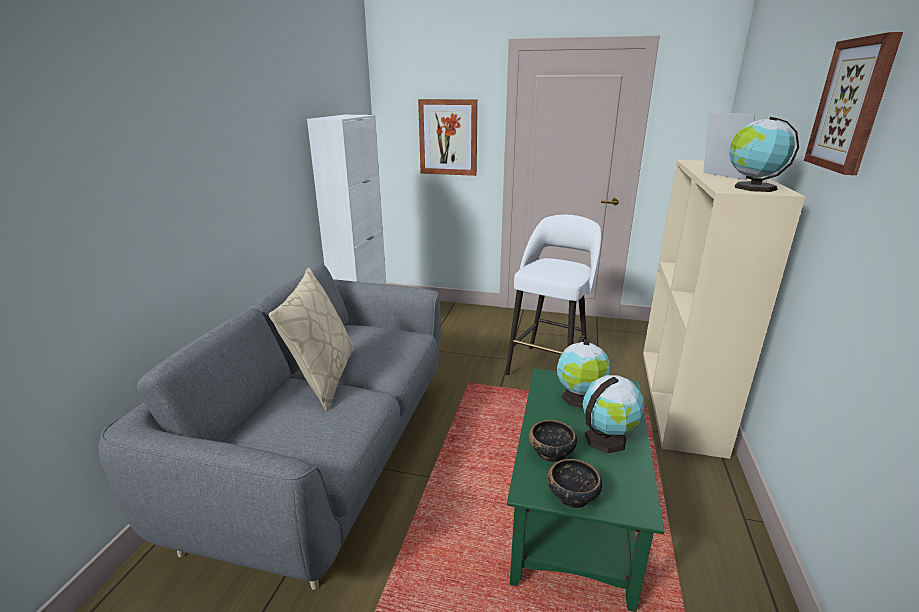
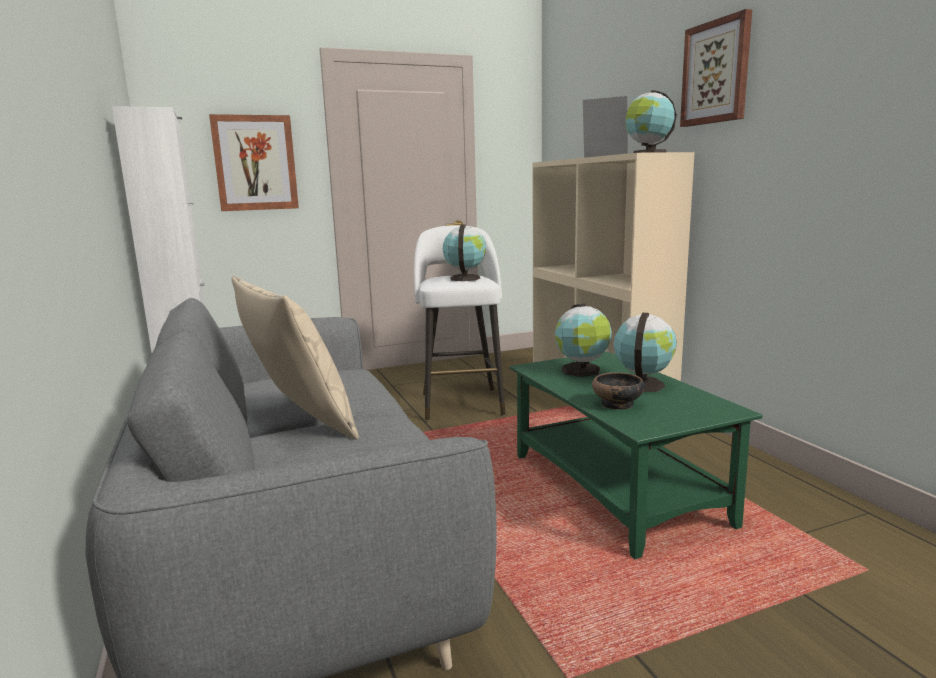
camera: 35 degrees left, 10 degrees down
bowl [547,459,602,508] -> none
none -> globe [443,224,486,281]

